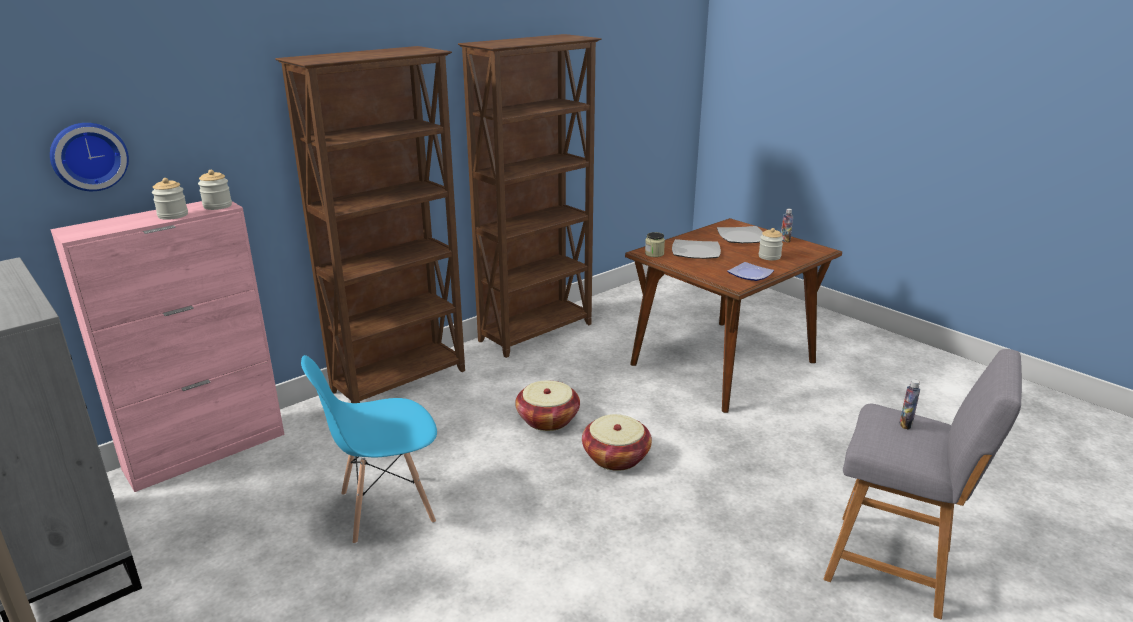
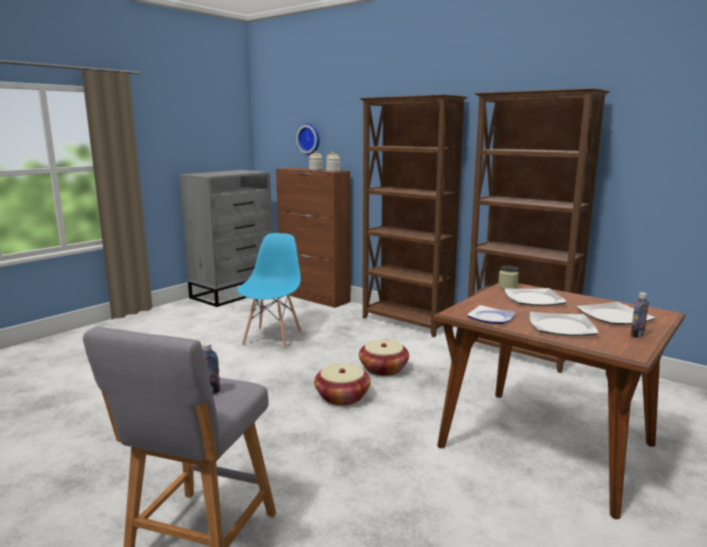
camera: 80 degrees right, 10 degrees down
pink cabinet [50,201,284,492] -> brown cabinet [276,168,351,308]
blue chair [301,355,437,544] -> blue chair turned 45 degrees clockwise [237,233,302,349]
jar [759,228,783,260] -> plate [530,312,599,336]

